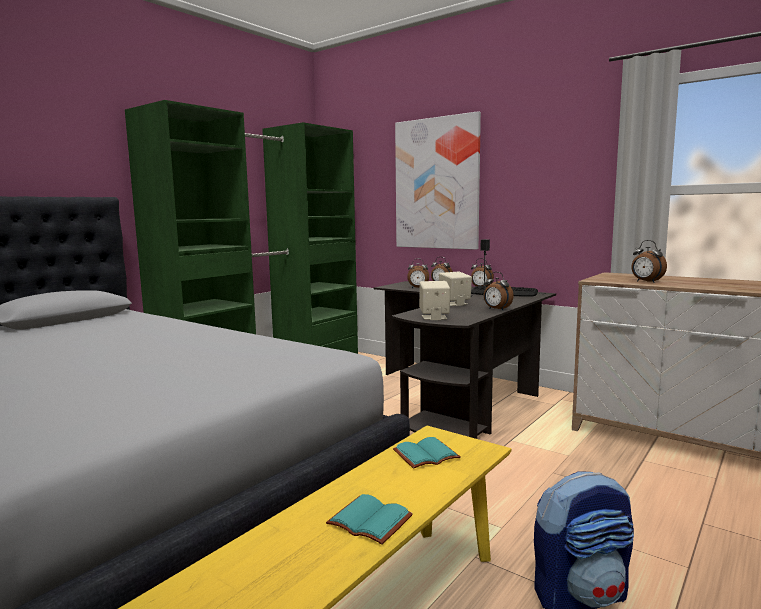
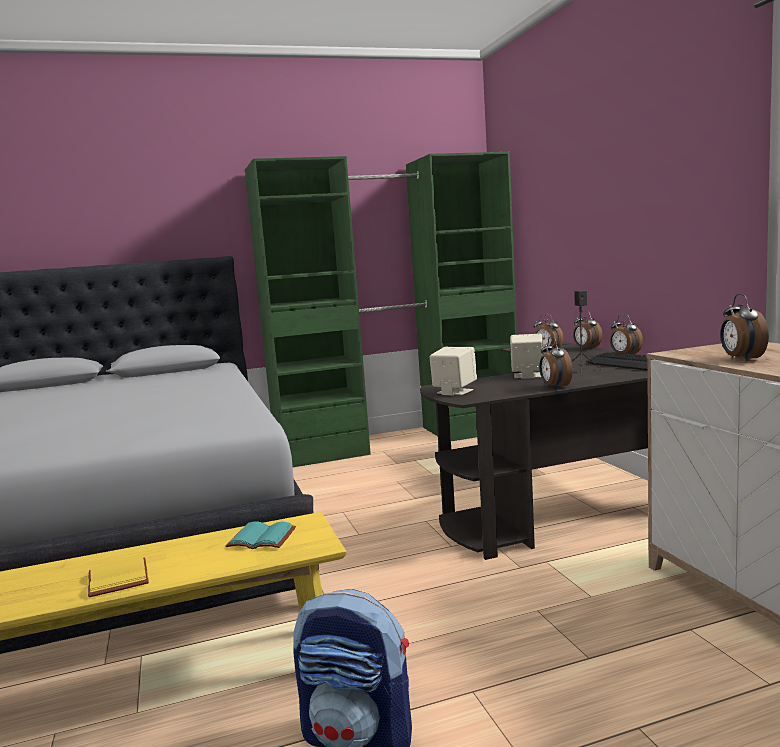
camera: 35 degrees right, 0 degrees up
turquoise book [326,494,413,545] -> yellow book [88,556,149,597]
picture [395,111,481,250] -> none

